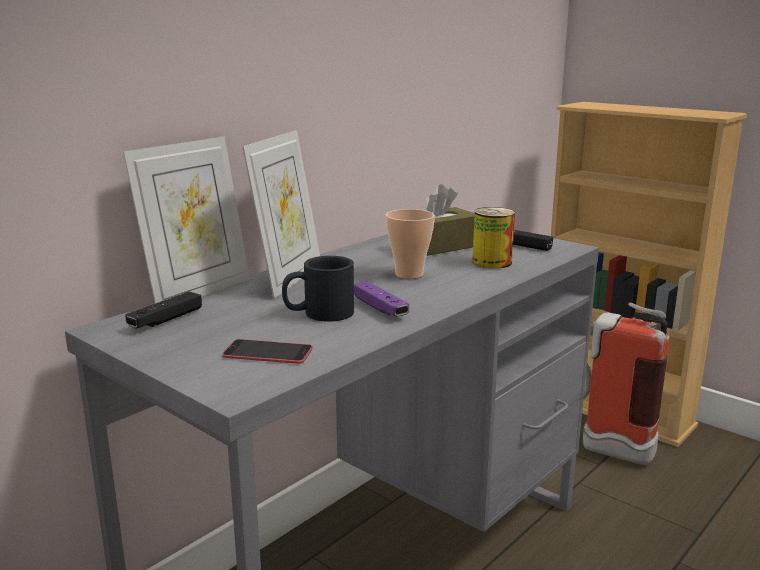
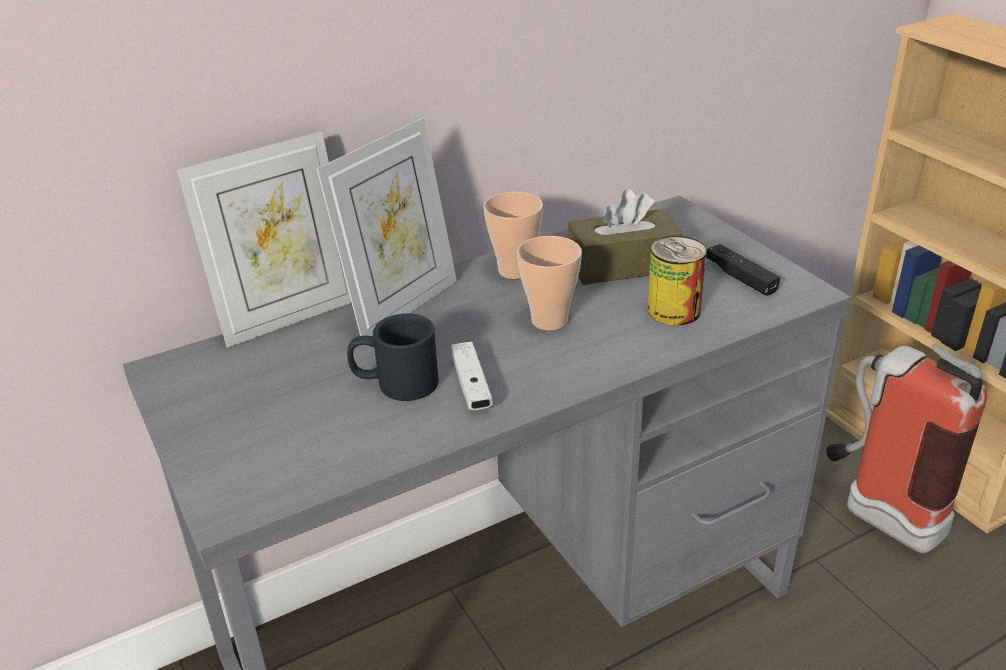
camera: 20 degrees right, 15 degrees up
black game controller [125,292,202,328] -> none
phone [222,339,313,364] -> none
purple game controller [354,281,409,317] -> white game controller [451,341,493,410]
none -> cup [483,192,543,279]

